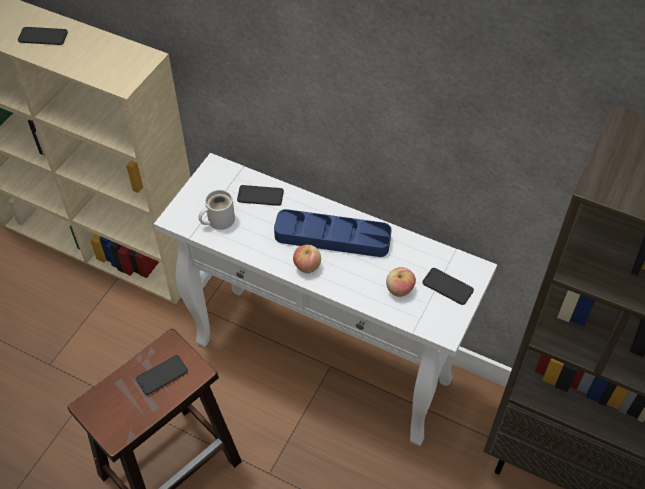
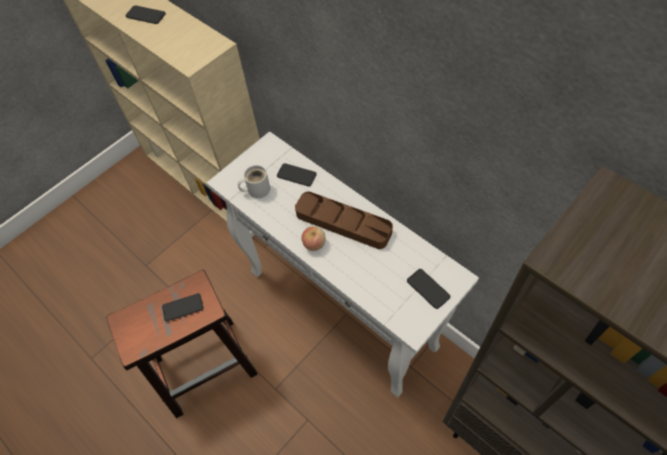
camera: 20 degrees right, 5 degrees up
blue tray [274,209,392,257] -> brown tray [295,191,393,249]
apple [386,267,416,297] -> none

